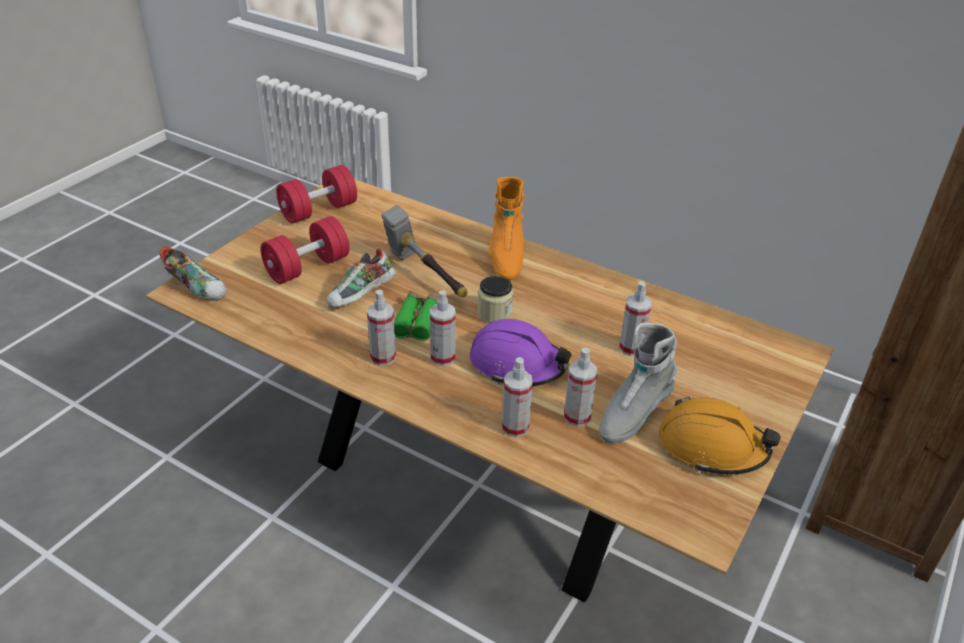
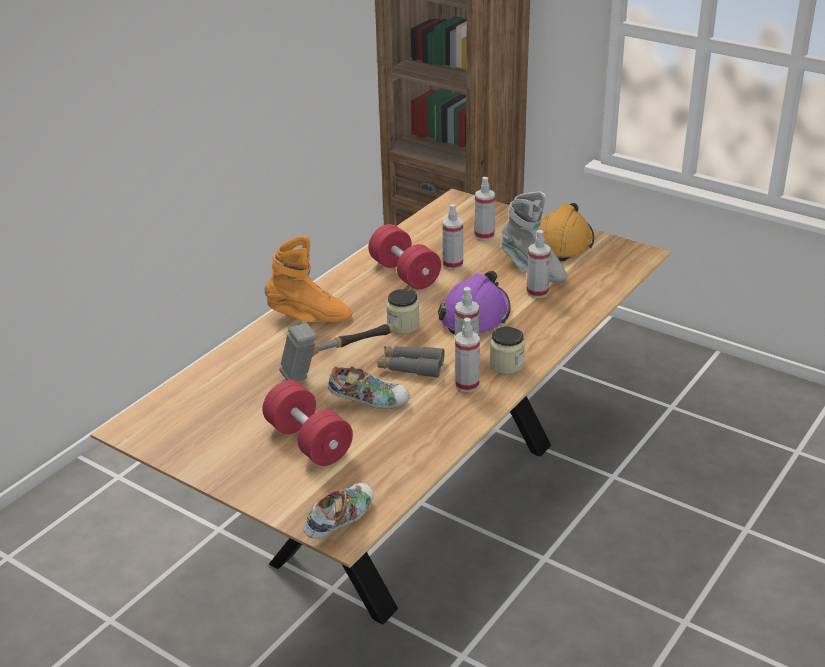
camera: 85 degrees left, 5 degrees down
red dumbbell [276,165,357,223] -> red dumbbell moved to [368,224,441,289]
shoe [327,248,395,308] -> shoe turned 45 degrees counterclockwise [328,366,410,409]
green binoculars [394,291,438,341] -> grey binoculars [378,346,445,378]
spray bottle [502,357,533,438] -> spray bottle moved to [475,177,495,240]
none -> jar [490,327,525,374]

